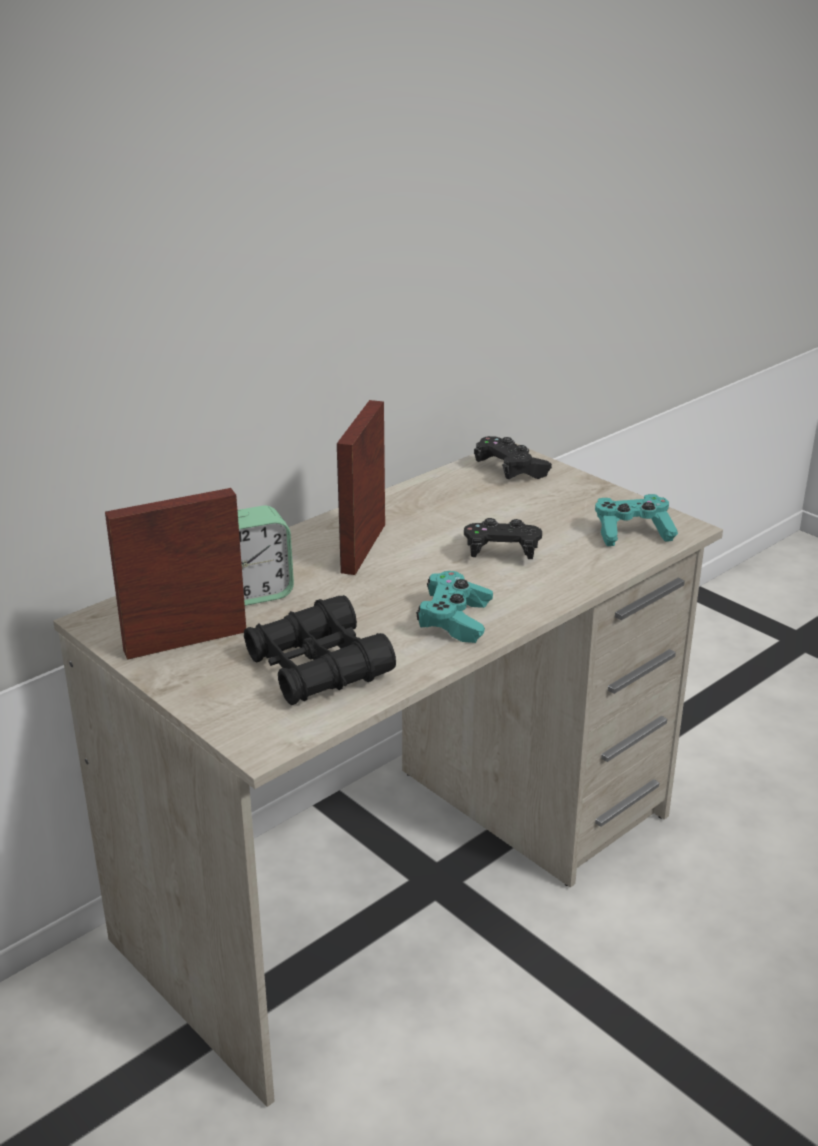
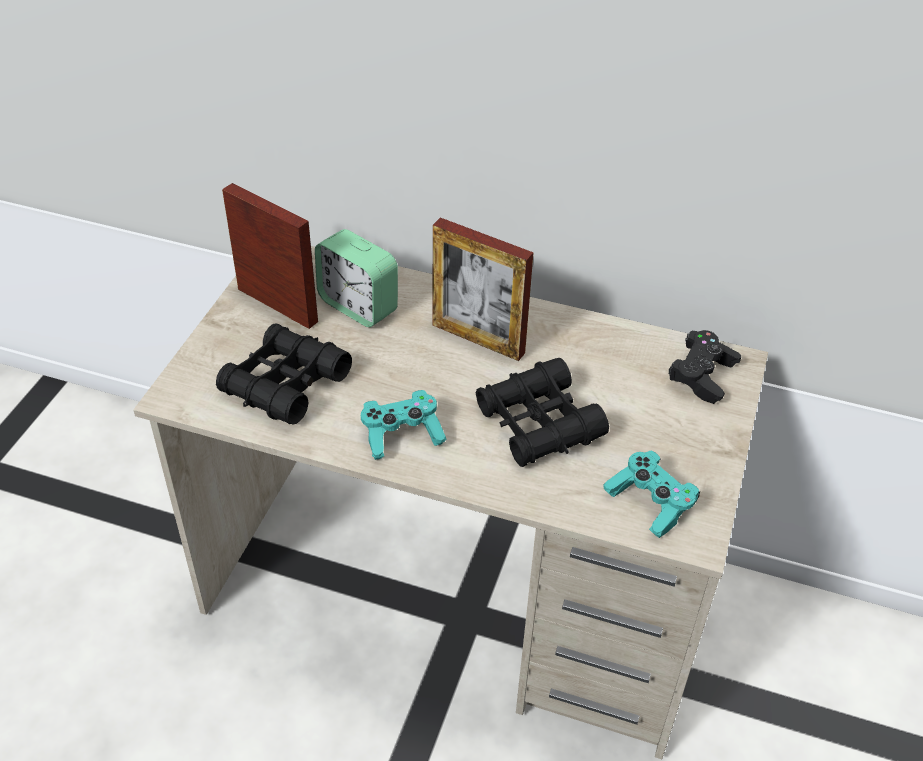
camera: 60 degrees right, 15 degrees up
picture frame [337,400,385,575] -> picture frame turned 135 degrees counterclockwise [433,217,534,361]
black game controller [464,518,542,559] -> black binoculars [476,358,609,467]

